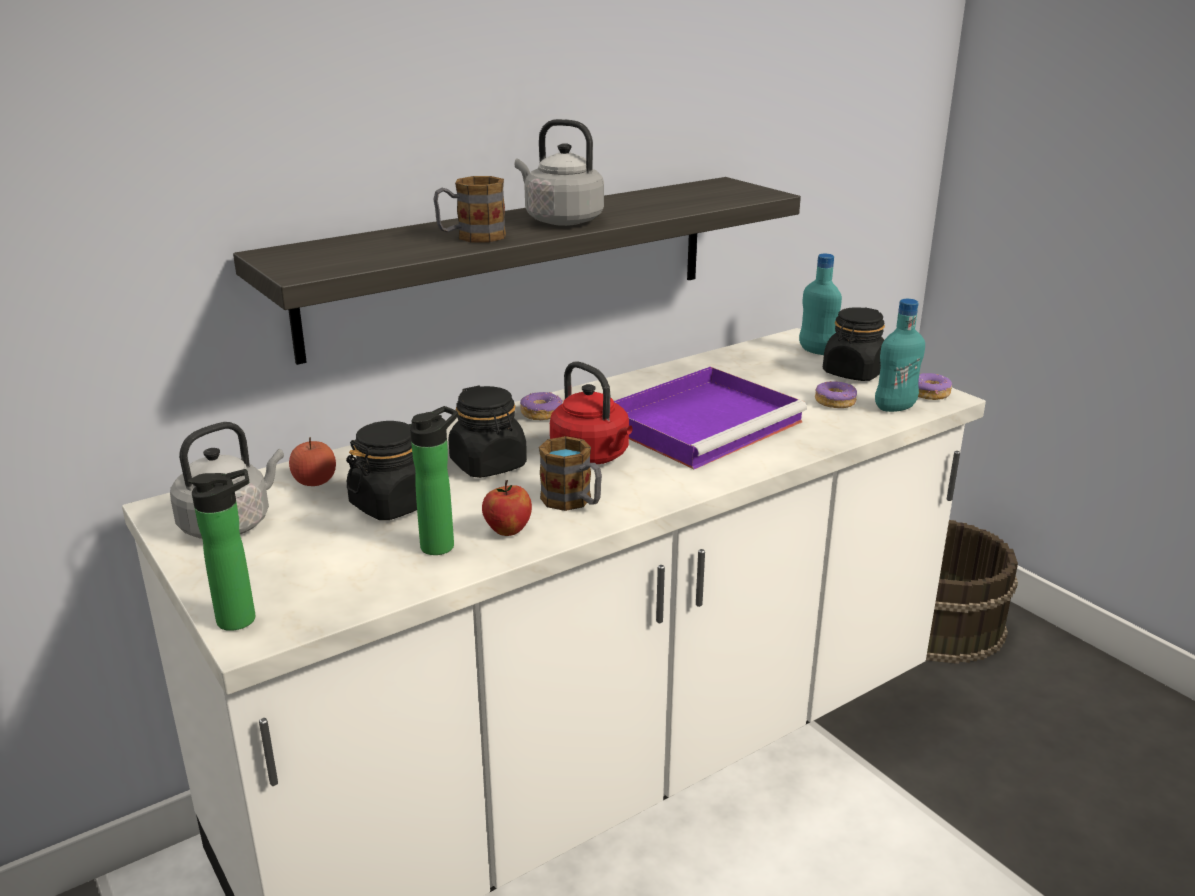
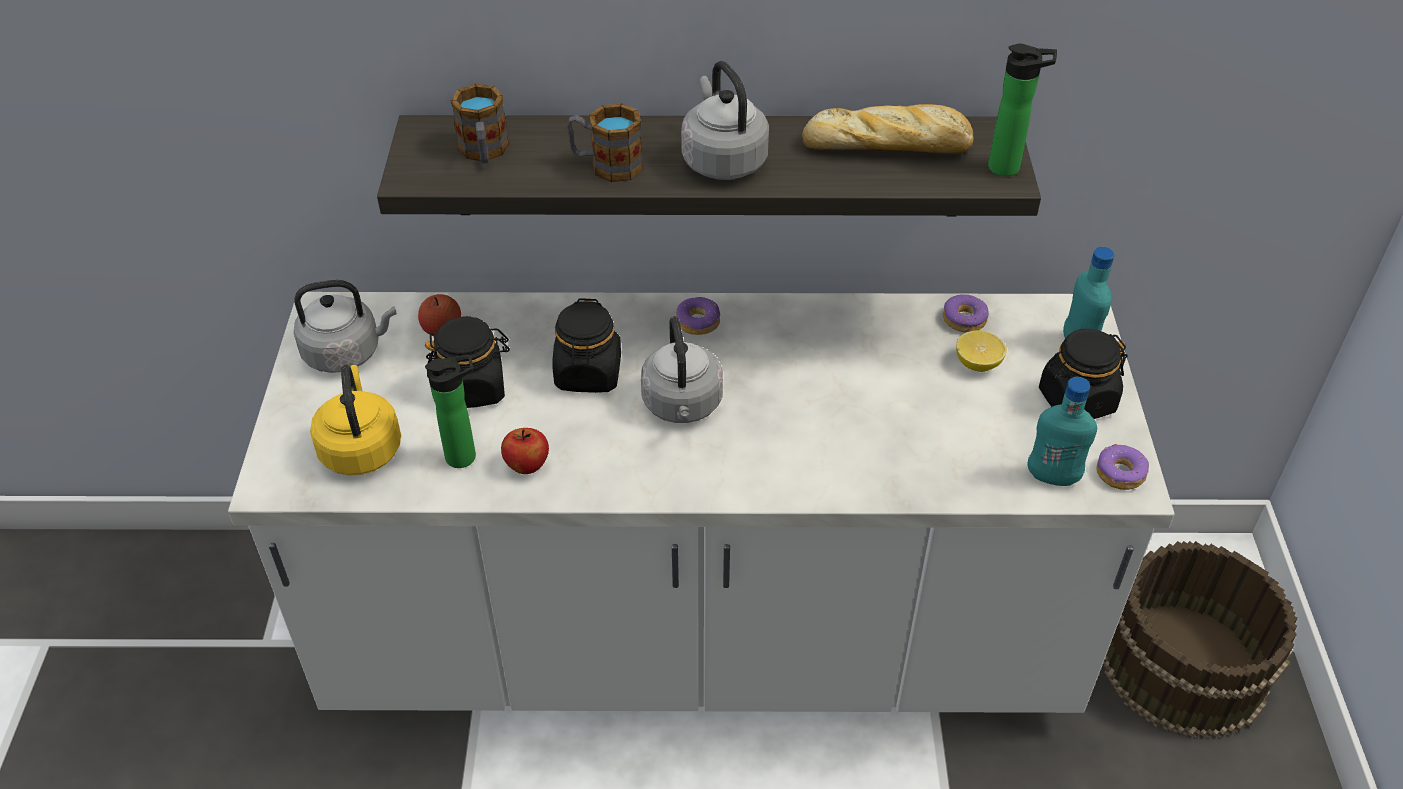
camera: 35 degrees right, 20 degrees up
bottle [188,469,255,631] -> bottle moved to [988,44,1057,177]
mug [539,436,602,511] -> mug moved to [450,84,509,163]
red kettle [550,362,632,464] -> grey kettle [641,316,723,423]
purple tray [614,367,807,469] -> none
donut [815,381,857,408] -> donut moved to [943,294,989,333]
none -> yellow kettle [310,365,401,475]
none -> bread [802,104,974,154]
none -> lemon [956,330,1007,372]

